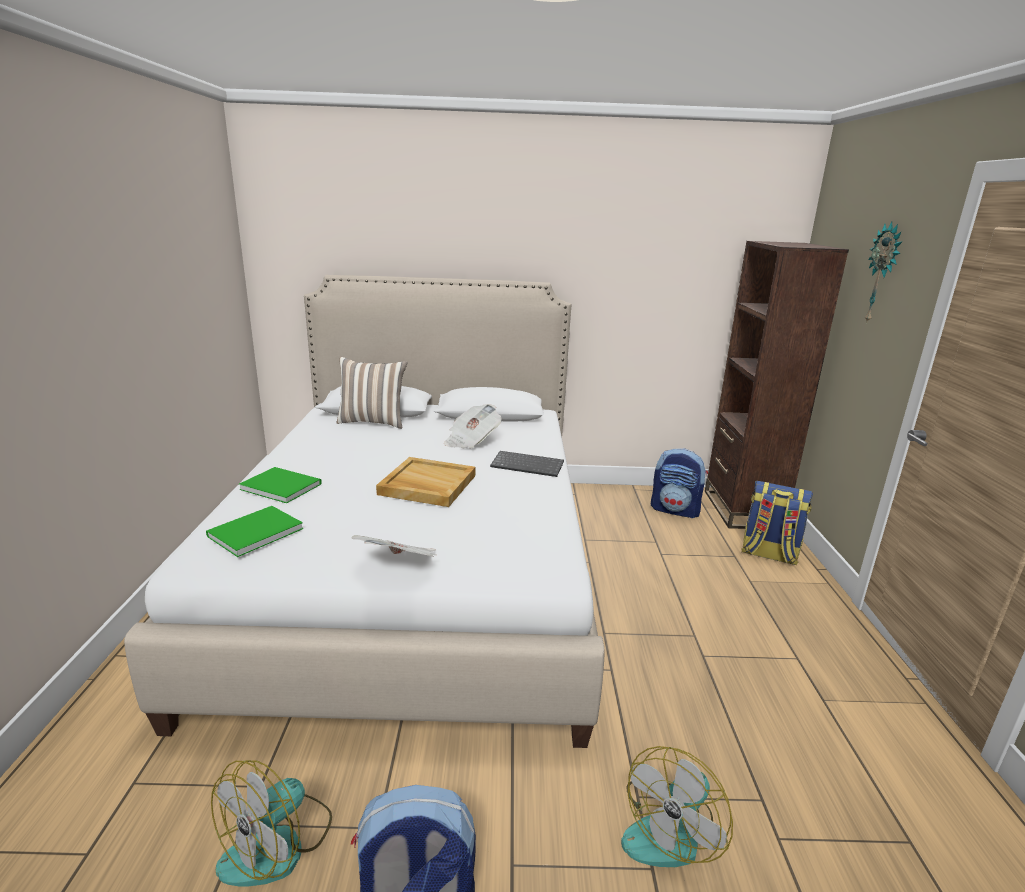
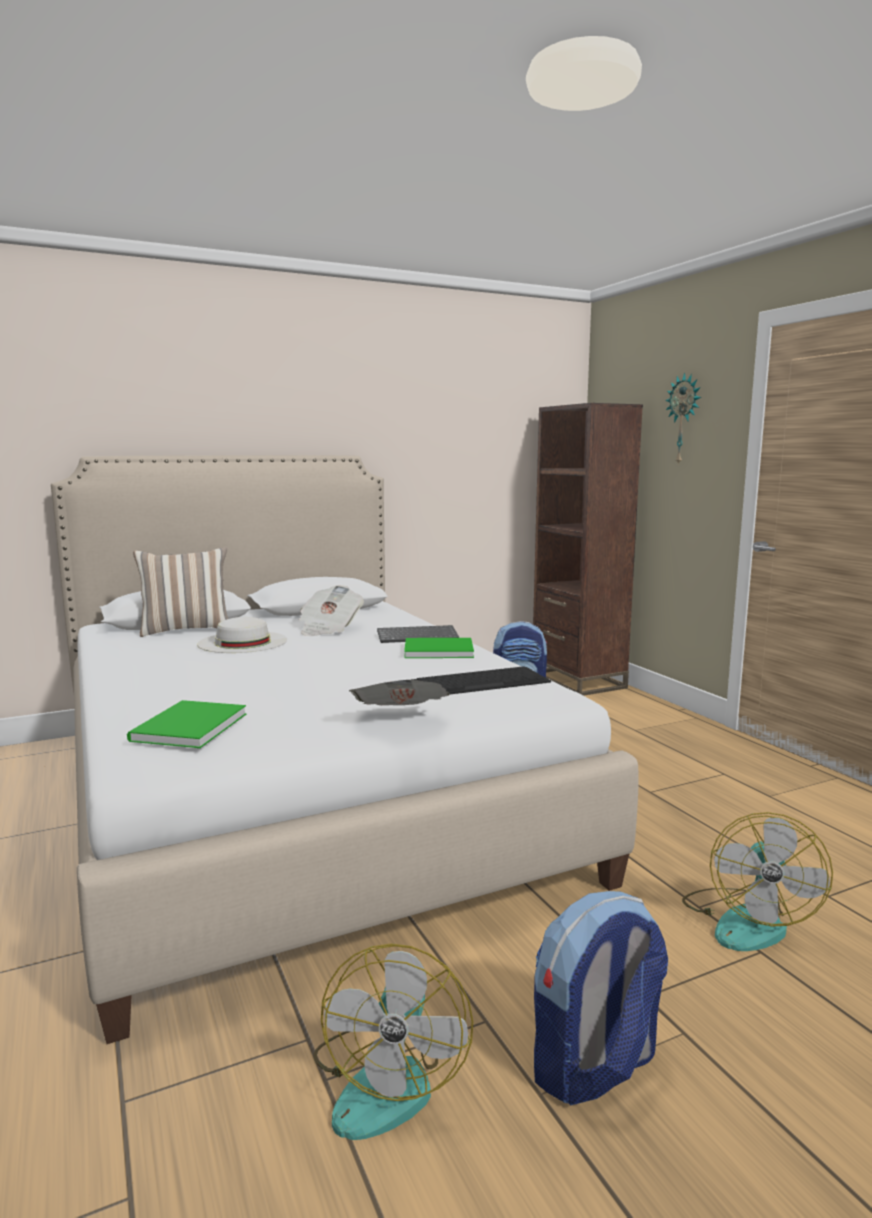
camera: 25 degrees left, 10 degrees down
green book [239,467,322,503] -> green book moved to [404,638,474,658]
beige tray [376,457,475,507] -> none
backpack [741,481,813,565] -> none
none -> white hat [197,617,287,653]
none -> keyboard [411,666,551,694]

